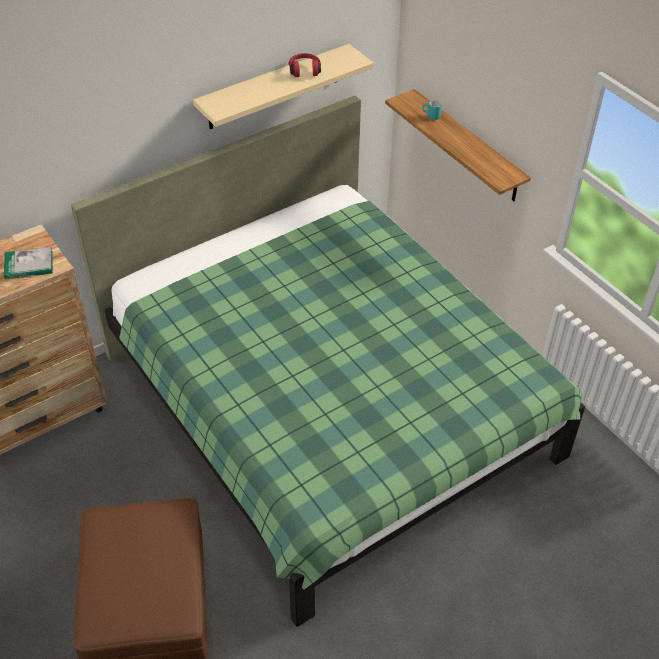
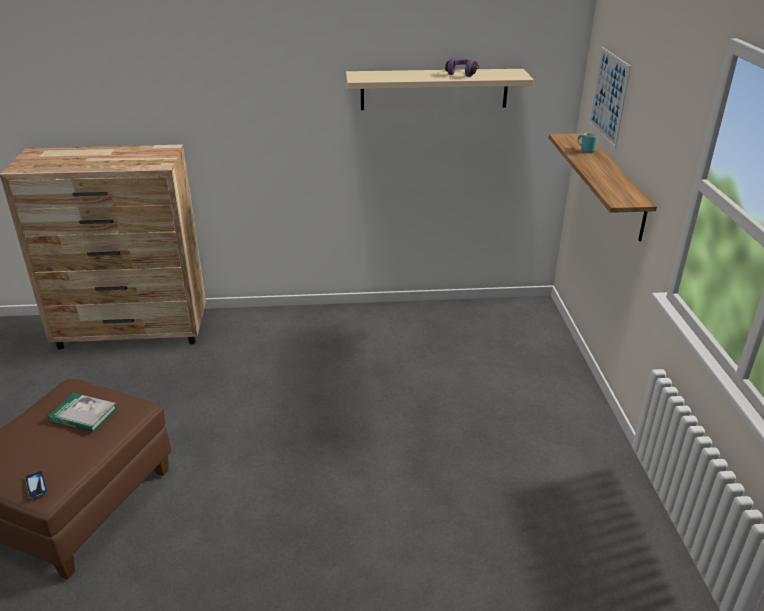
camera: 30 degrees right, 15 degrees down
book [4,247,53,279] -> book moved to [48,393,117,432]
green bed [71,96,585,627] -> none
red headphones [289,53,321,77] -> purple headphones [445,58,480,77]
none -> phone [25,471,48,499]
none -> picture [589,47,631,148]

